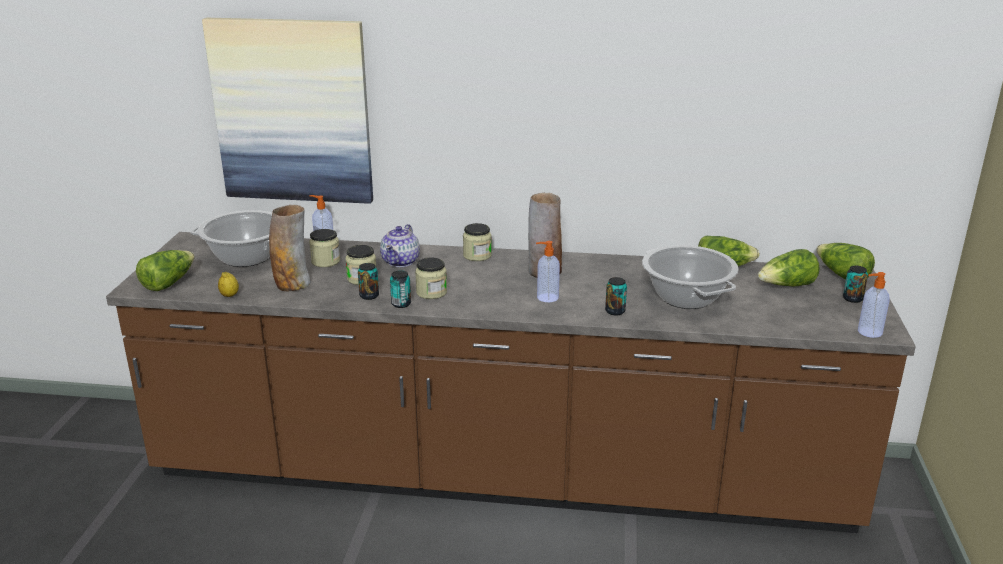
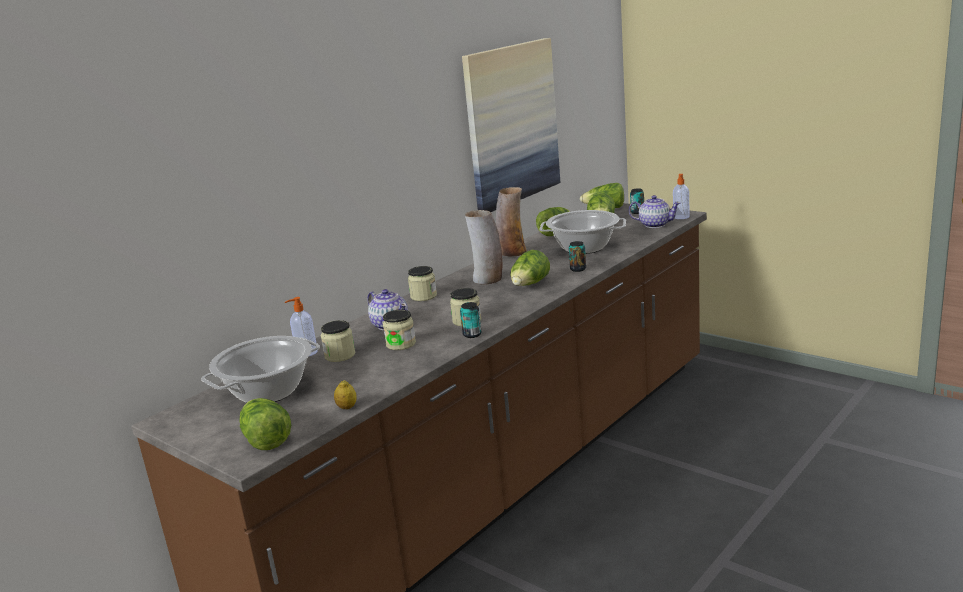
camera: 55 degrees left, 5 degrees down
picture [202,18,373,204] -> picture moved to [462,38,560,212]
vase [269,205,311,291] -> vase moved to [496,187,527,257]
can [358,263,379,300] -> none
soap dispenser [536,241,560,302] -> lettuce [510,250,550,286]
none -> teapot [629,195,681,228]

